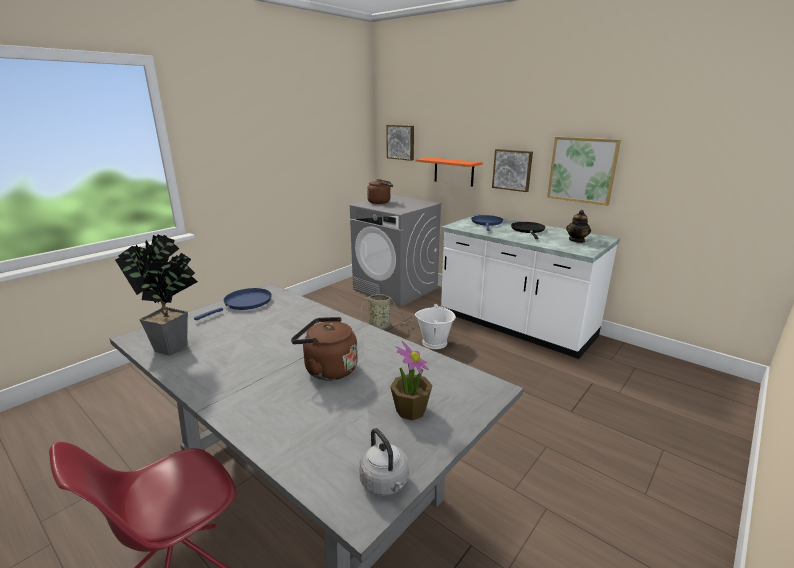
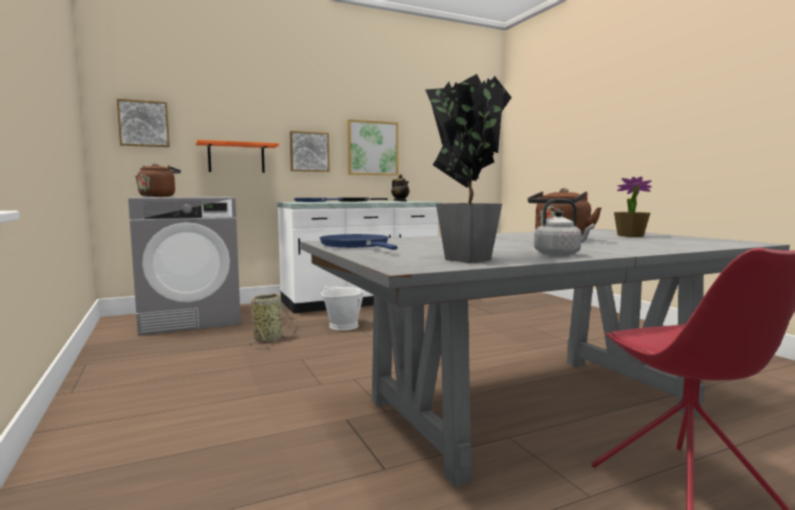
camera: 65 degrees left, 15 degrees down
grey kettle [359,428,409,496] -> grey kettle moved to [534,199,595,256]

